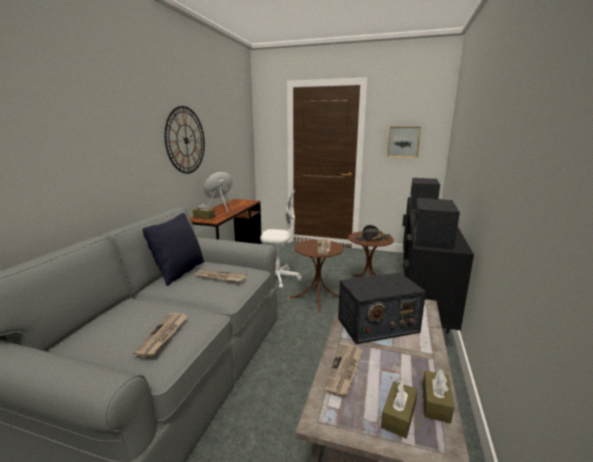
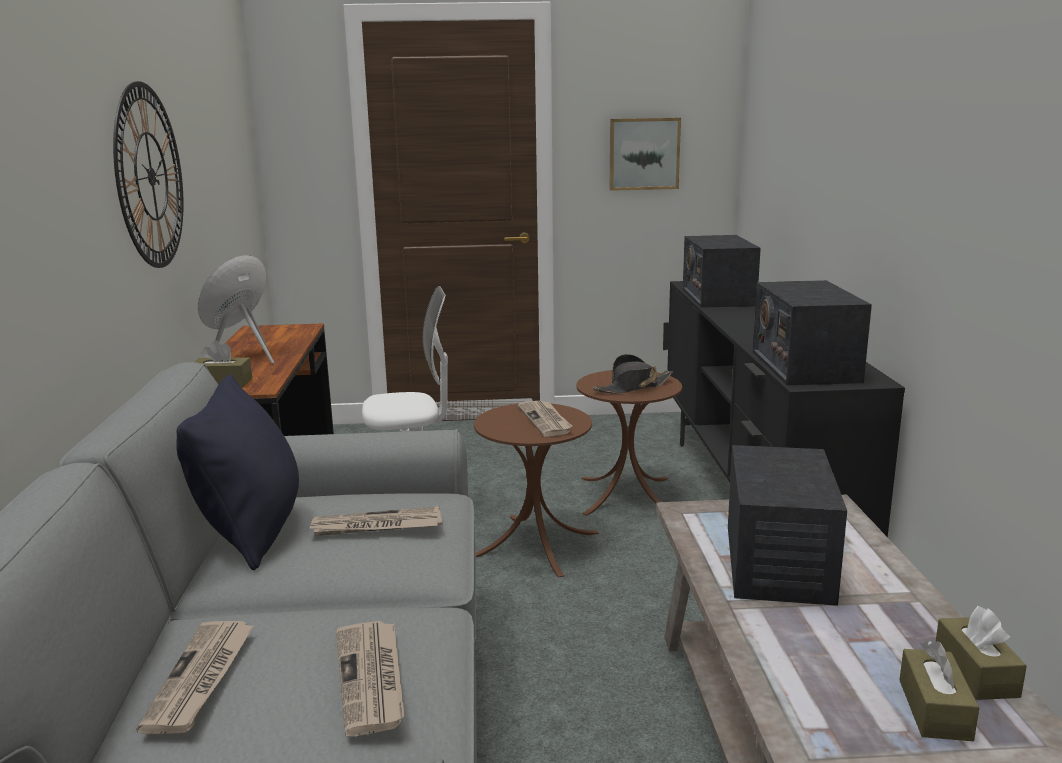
camera: 20 degrees left, 0 degrees up
newspaper [323,343,363,397] -> newspaper moved to [136,621,254,734]
radio [338,273,426,344] -> radio turned 45 degrees counterclockwise [728,445,847,606]

